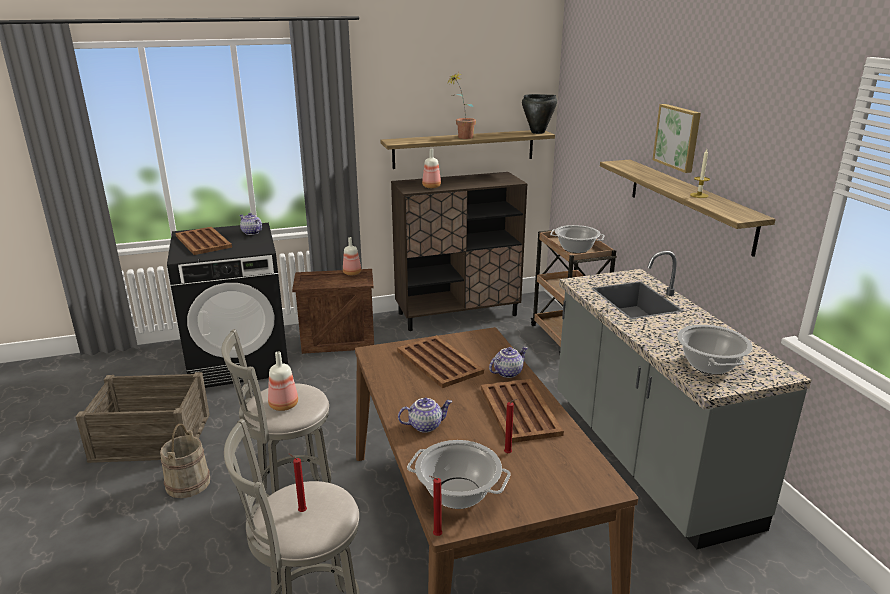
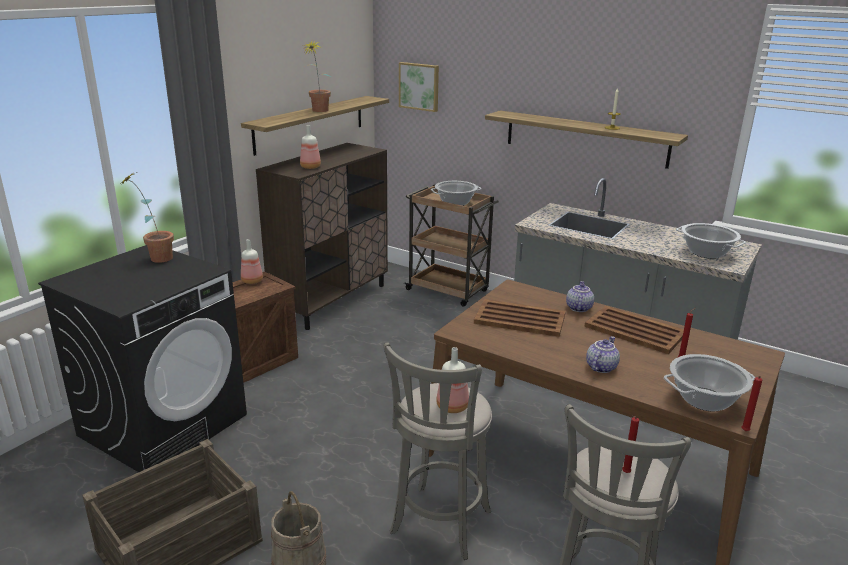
camera: 40 degrees left, 0 degrees up
brown tray [176,227,232,255] -> none
teapot [240,213,262,235] -> potted plant [119,172,174,263]
black cooking pot [522,94,557,134] -> none
picture [652,104,701,173] -> picture moved to [399,62,439,112]

